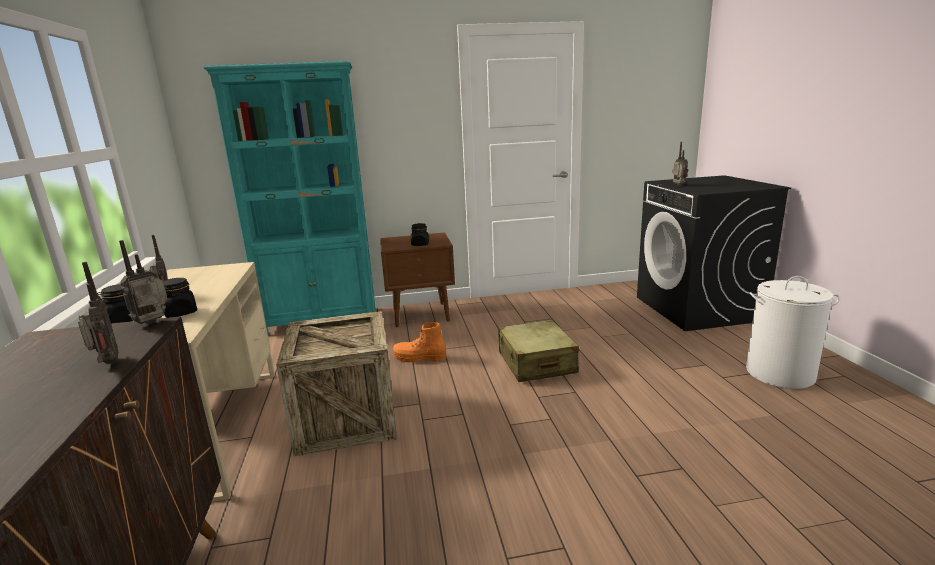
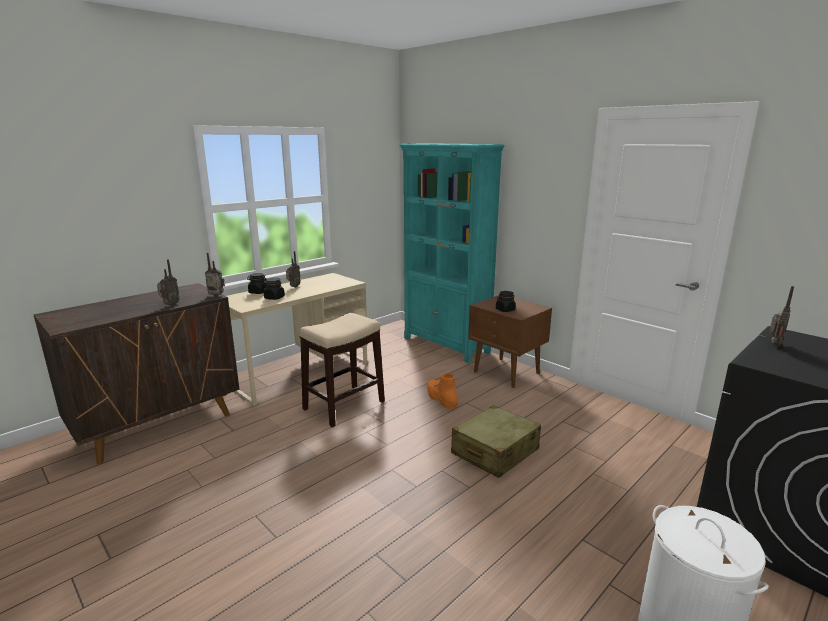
camera: 55 degrees right, 0 degrees up
crate [276,311,397,457] -> stool [300,313,385,427]

